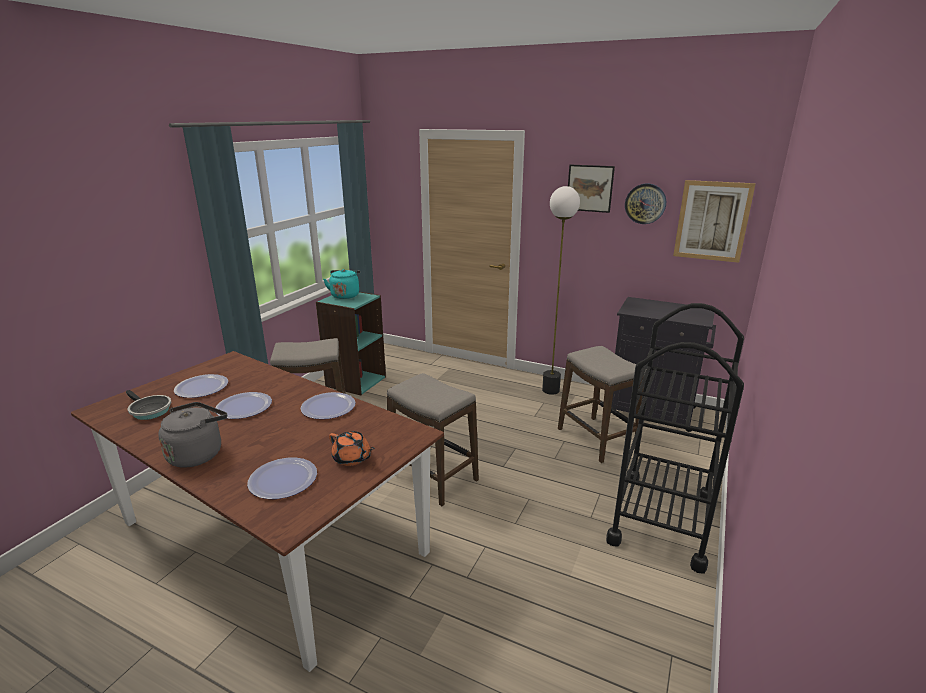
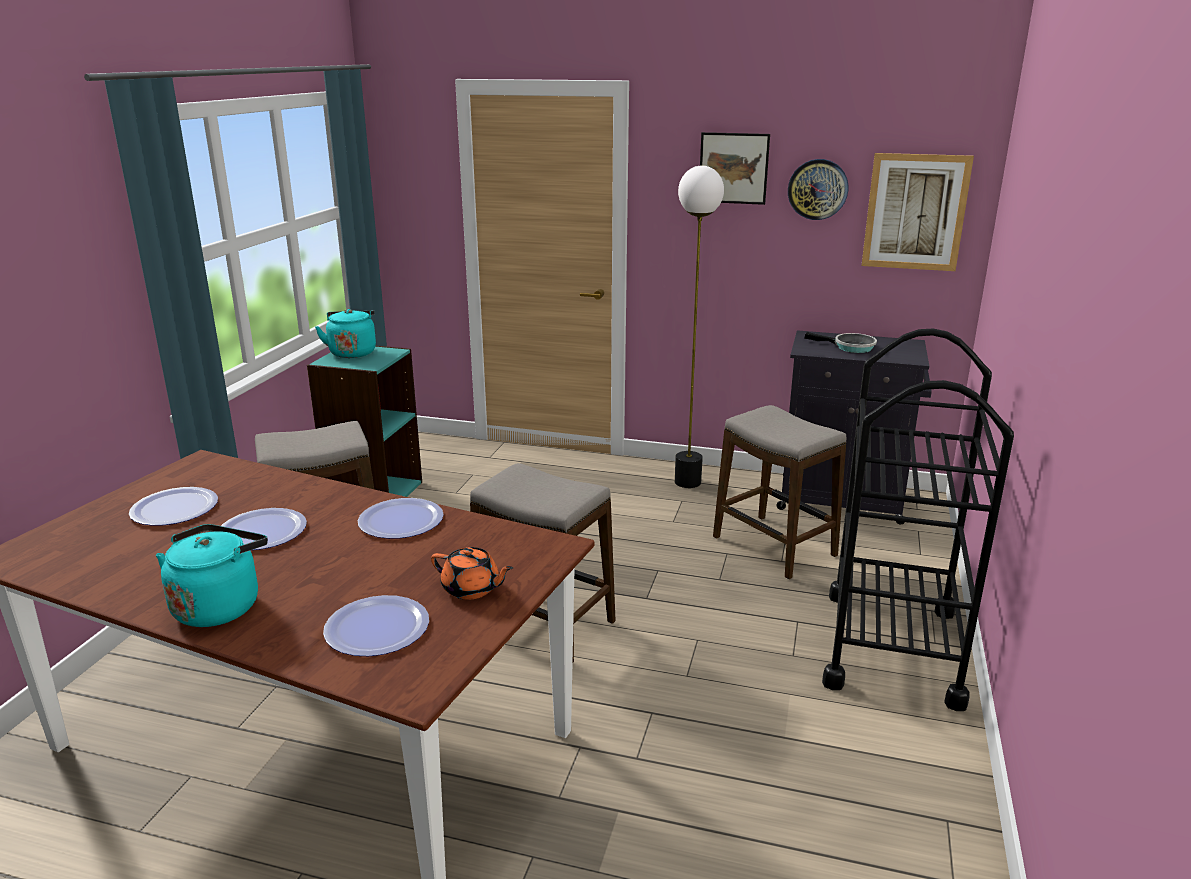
camera: 10 degrees left, 0 degrees up
frying pan [126,390,171,420] -> frying pan moved to [804,332,877,353]
grey kettle [158,402,227,468] -> turquoise kettle [156,524,268,627]

